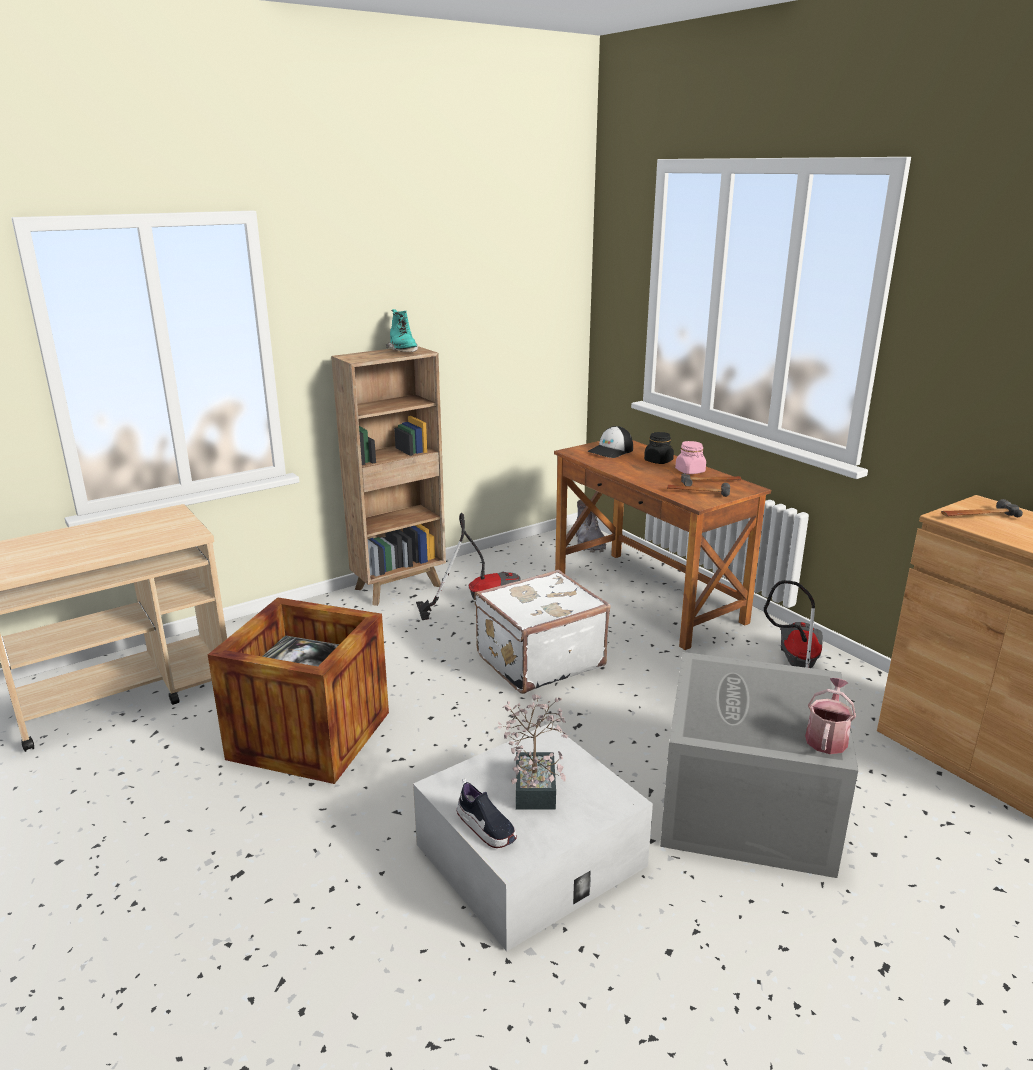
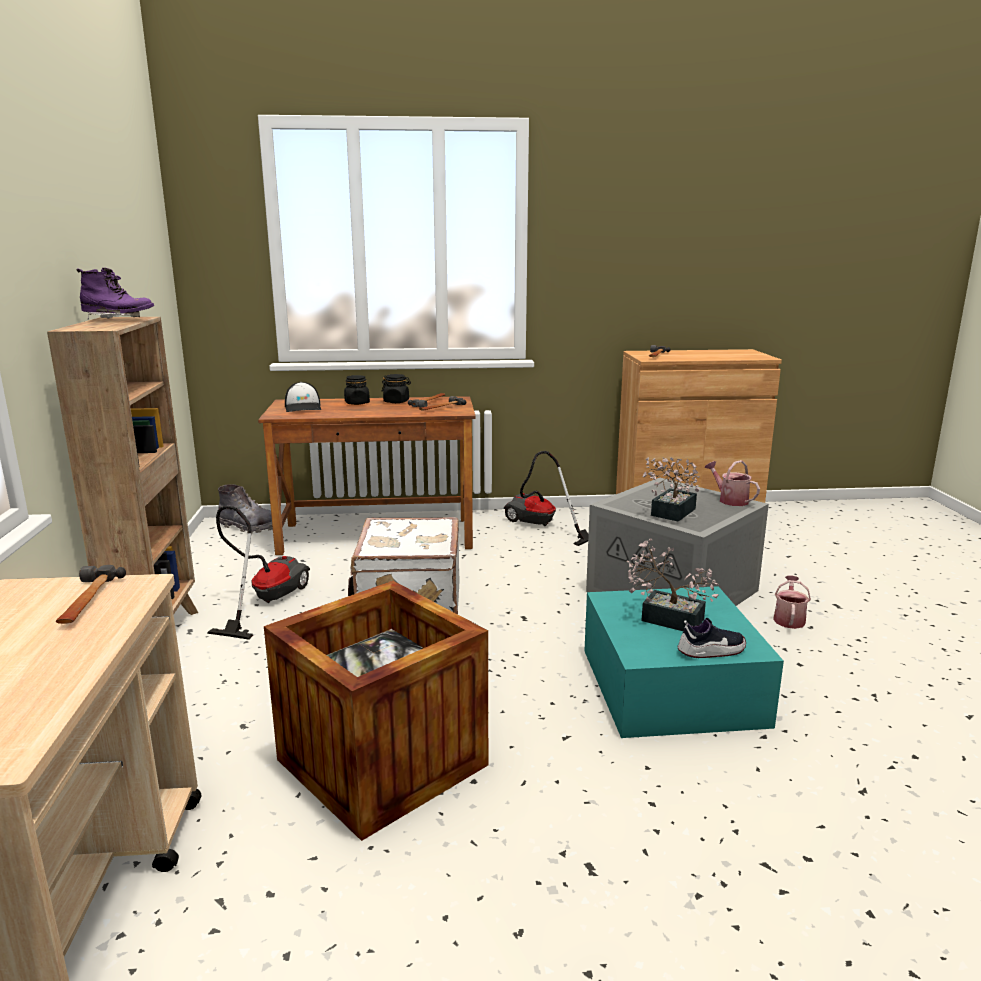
camera: 60 degrees left, 5 degrees down
turquoise boot [386,309,418,352] -> purple boot [77,268,154,320]
white storage box [413,724,653,952] -> turquoise storage box [584,586,784,738]
pink jar [675,441,706,474] -> black jar [381,374,411,403]
none -> hammer [56,565,126,624]
none -> potted plant [643,457,700,522]
none -> watering can [773,576,811,629]

